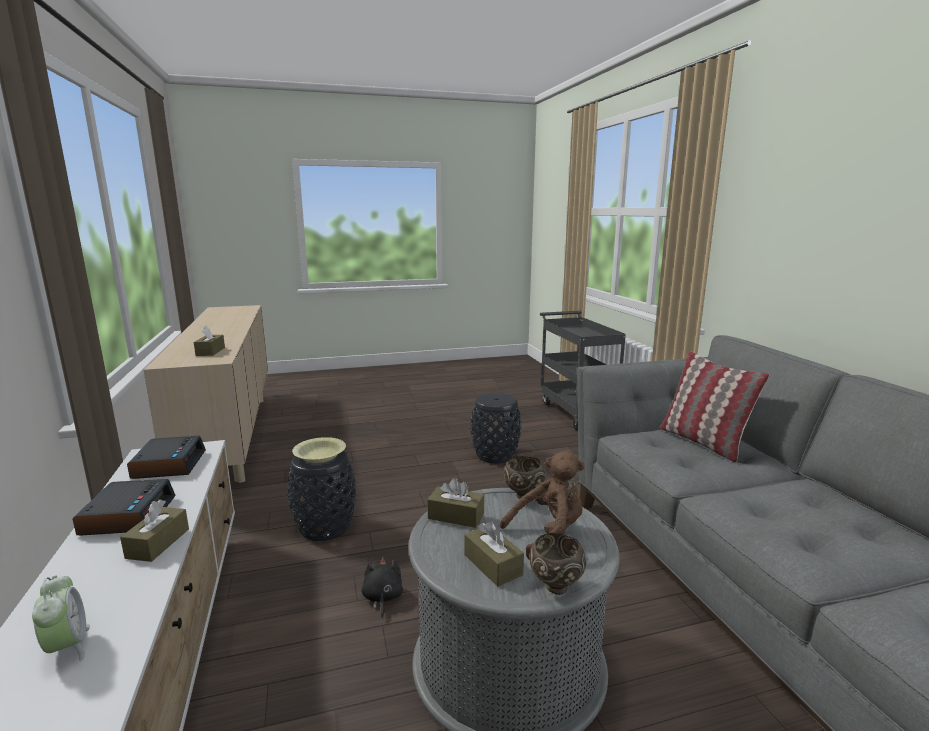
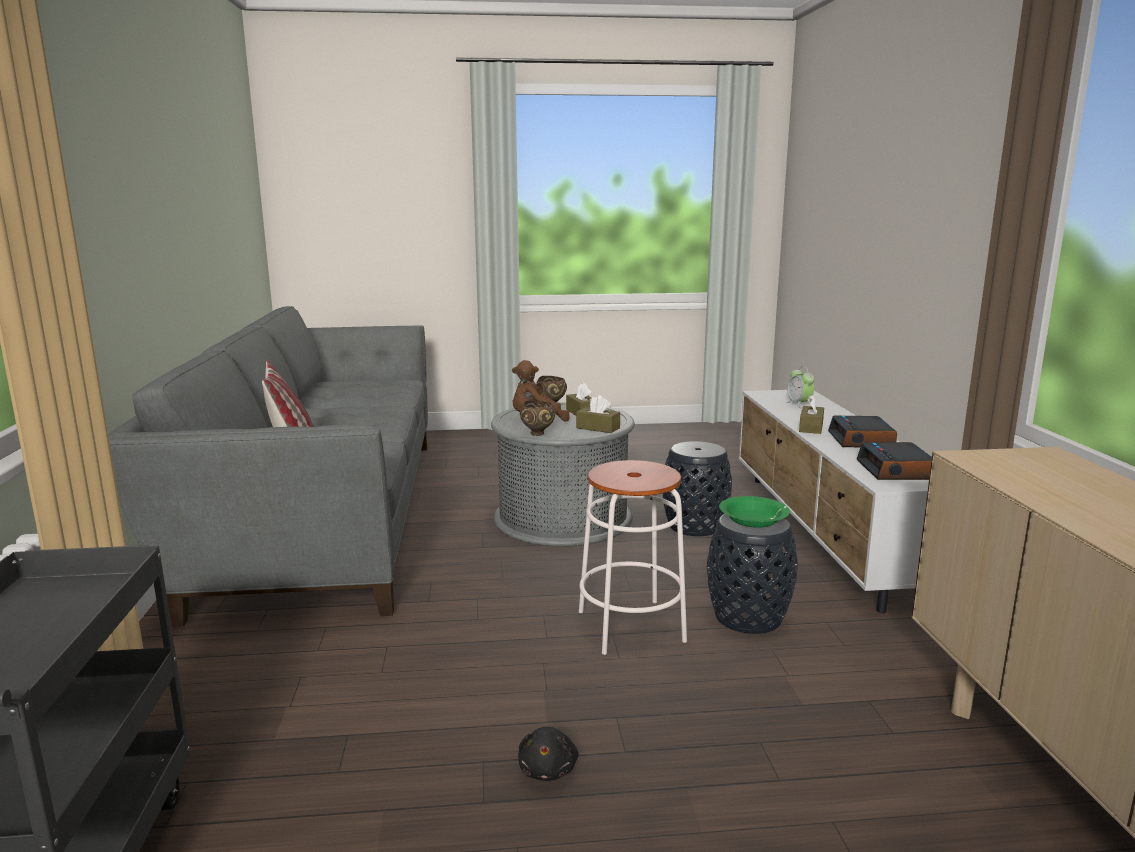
camera: 170 degrees left, 0 degrees up
brown tissue box [194,325,225,356] -> none
yellow bowl [292,437,346,463] -> green bowl [719,496,790,528]
black plush toy [361,557,403,619] -> black plush toy moved to [518,726,578,781]
black stool [471,393,521,463] -> black stool moved to [663,441,732,536]
none -> white stool [579,460,687,655]

